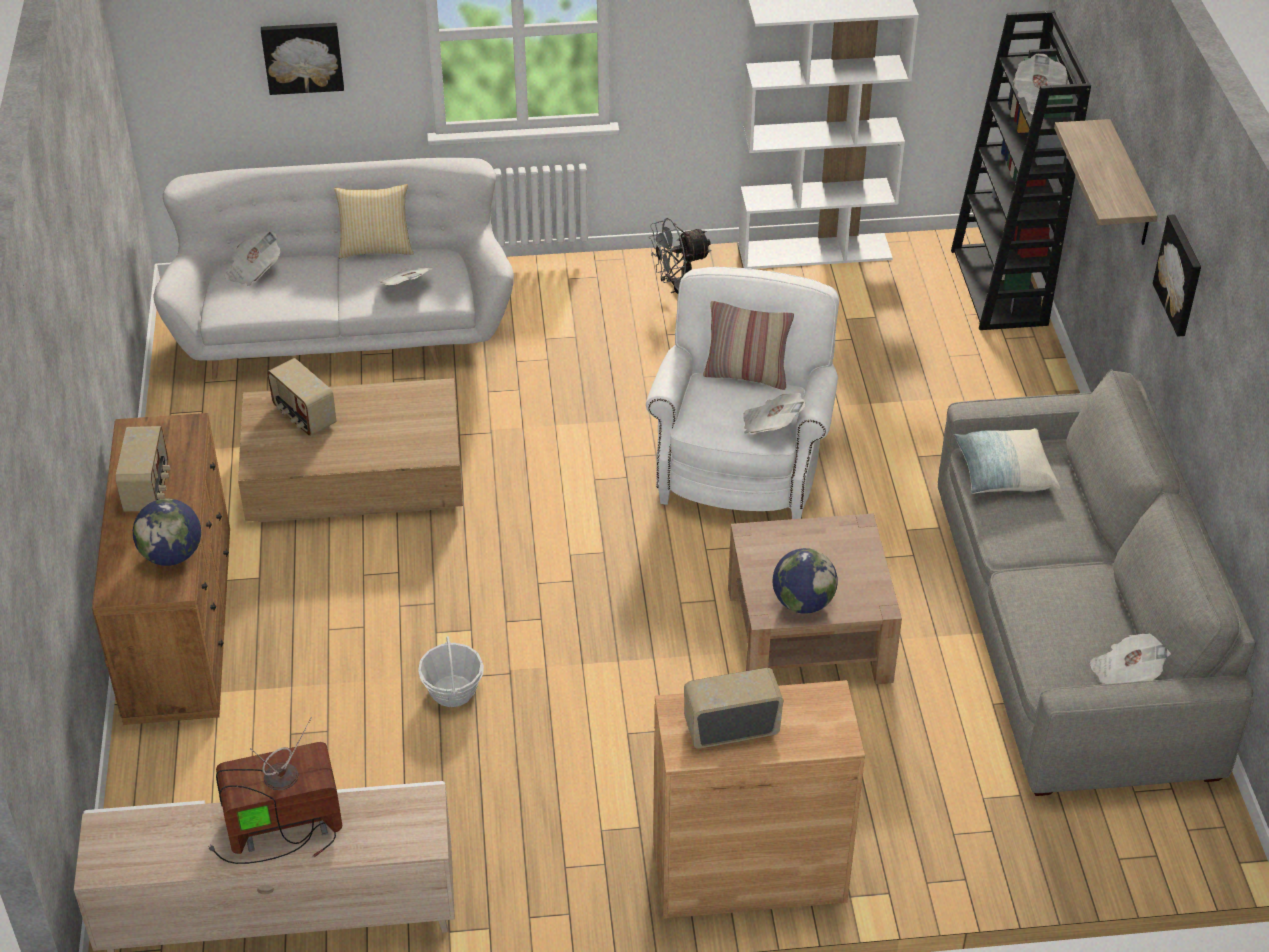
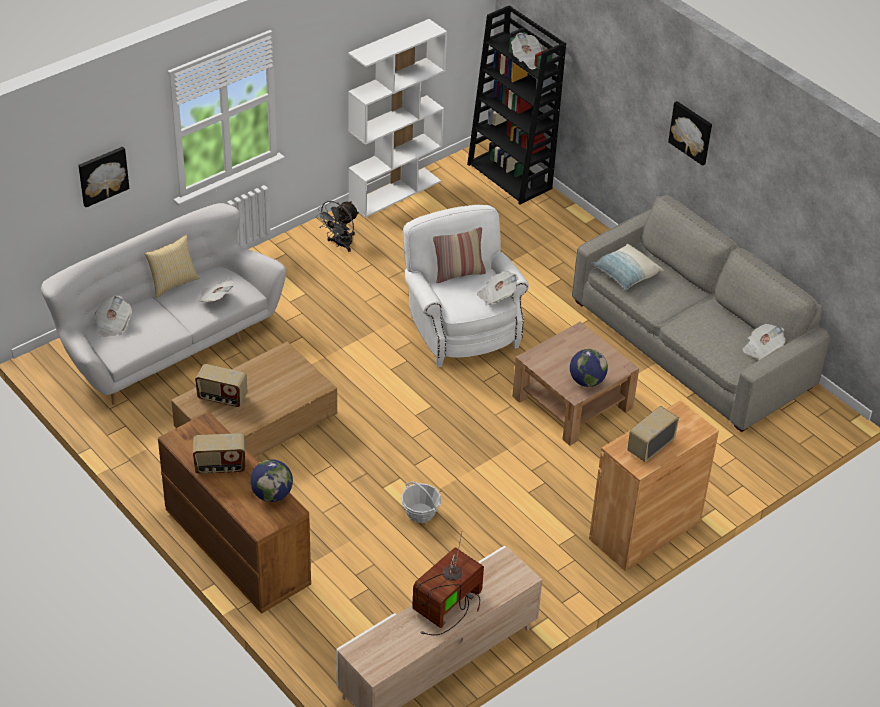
camera: 35 degrees left, 0 degrees up
radio [116,426,170,512] -> radio turned 120 degrees clockwise [193,433,245,474]
shelf [1054,119,1158,245] -> none

